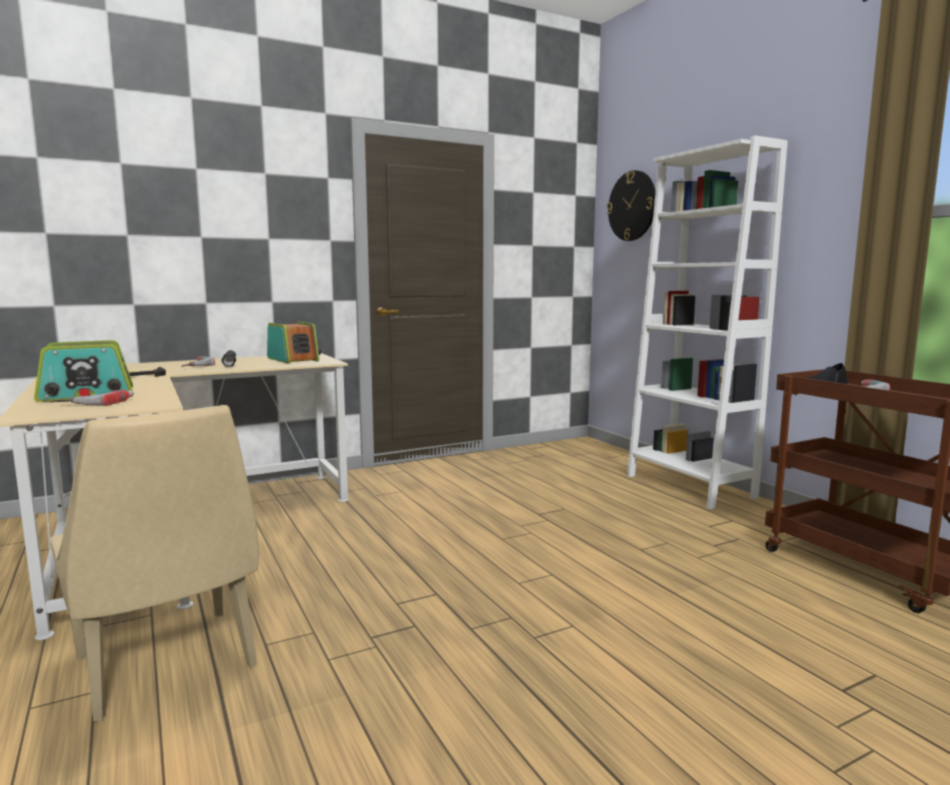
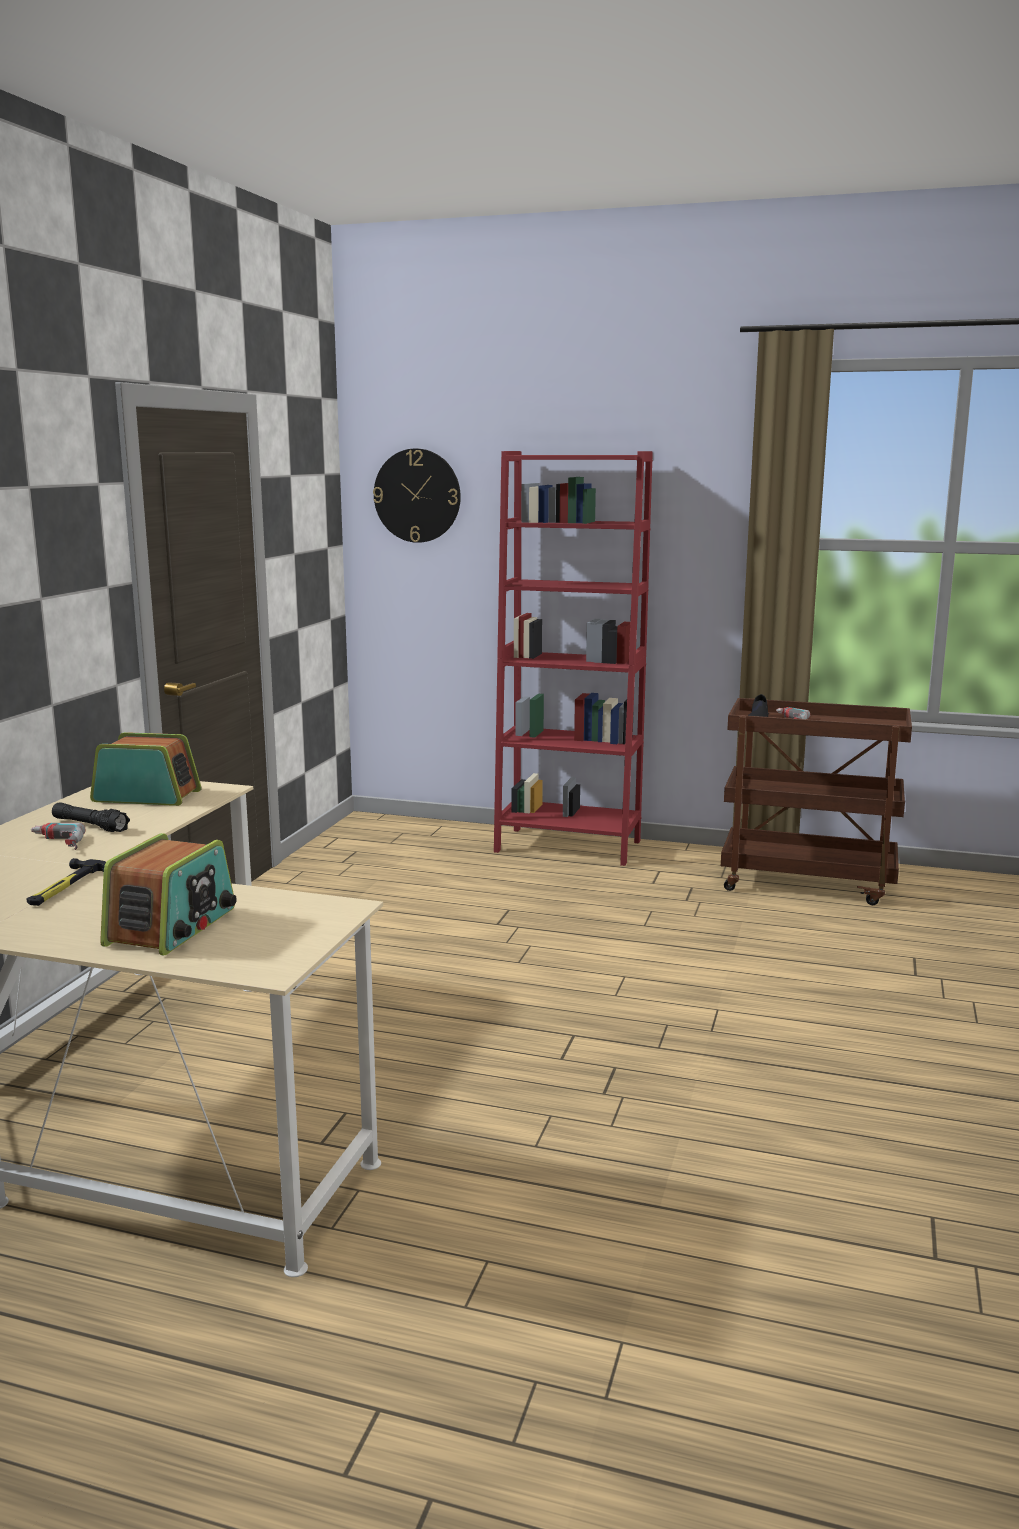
camera: 45 degrees left, 5 degrees up
power drill [50,390,134,406] -> none
beige chair [50,405,259,722] -> none
white bookcase [627,136,788,509] -> red bookcase [494,451,653,866]

